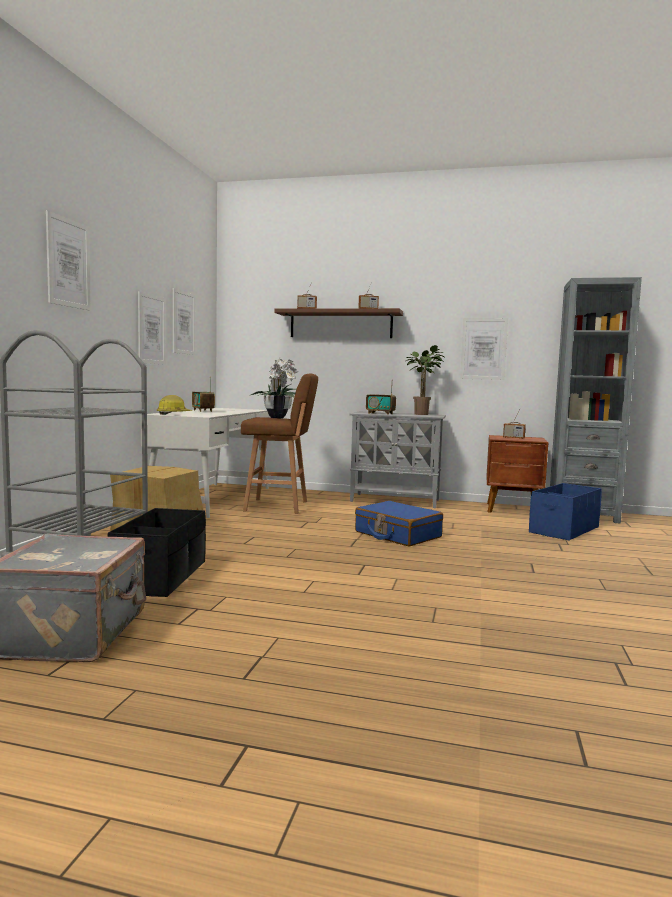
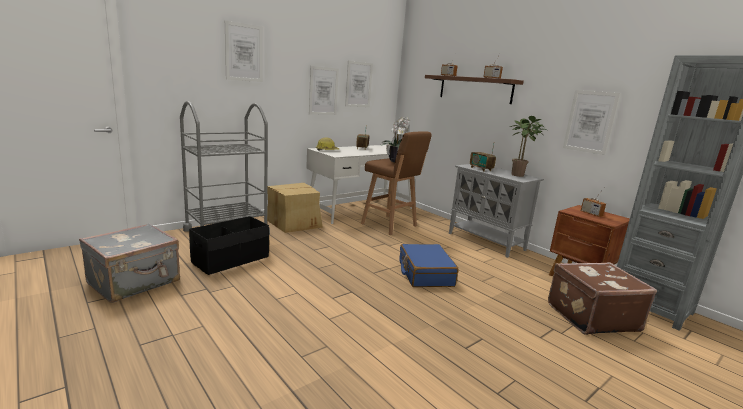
camera: 35 degrees right, 10 degrees up
blue storage box [529,483,602,541] -> brown suitcase [548,262,657,335]

